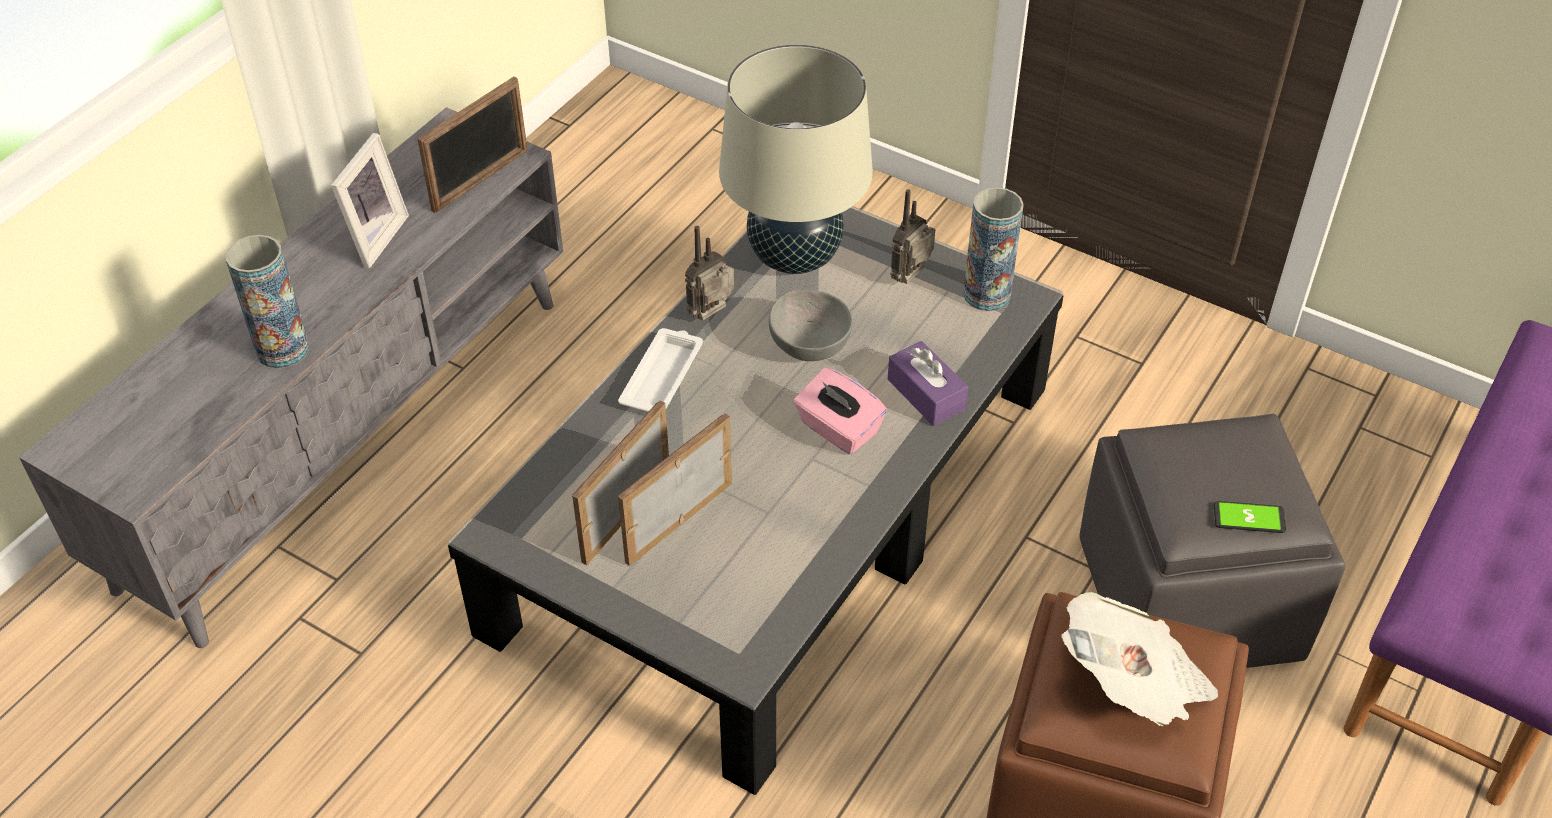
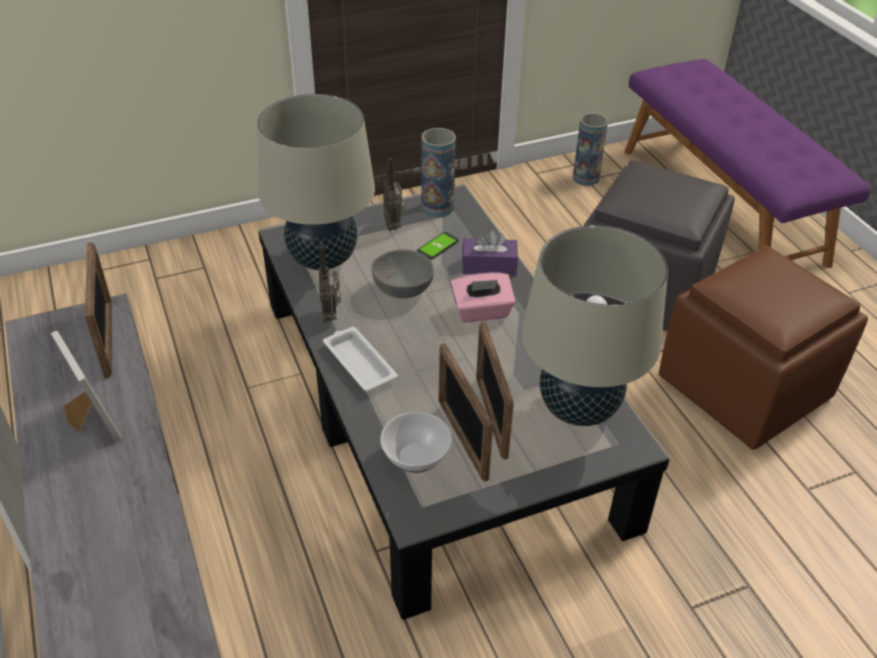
camera: 55 degrees left, 5 degrees down
vase [226,235,309,368] -> vase moved to [573,113,608,186]
newspaper [1061,592,1218,727] -> none
phone [1214,501,1286,533] -> phone moved to [417,232,459,259]
none -> bowl [380,412,452,473]
none -> beige table lamp [521,225,668,426]

